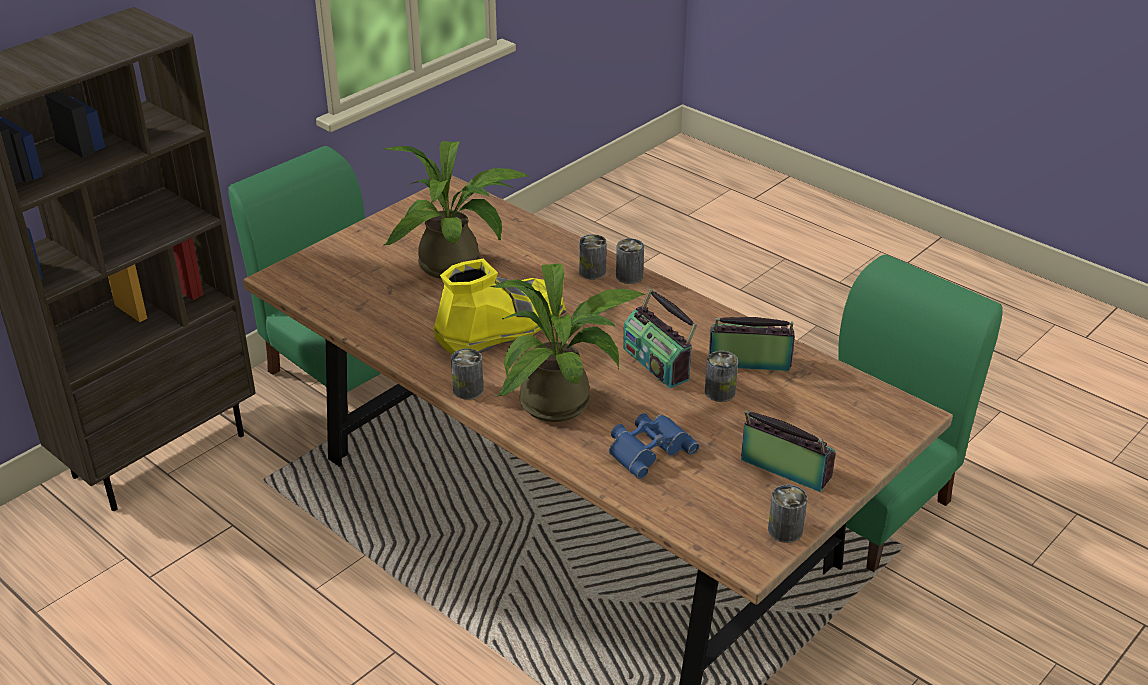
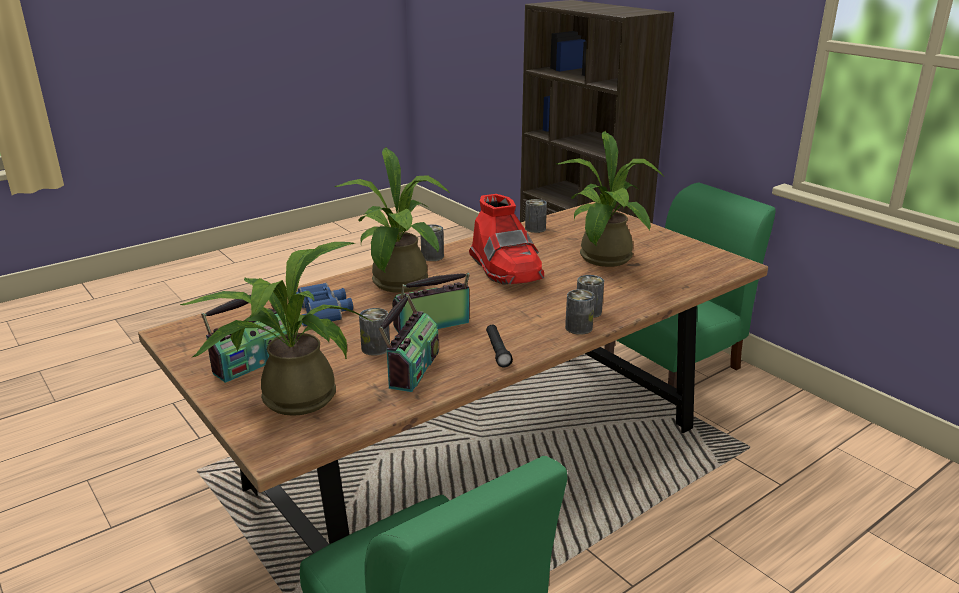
camera: 100 degrees right, 10 degrees down
yellow boot [433,259,567,354] -> red boot [469,194,544,285]
can [768,485,807,543] -> can moved to [525,199,547,233]
none -> potted plant [180,242,372,416]
none -> black flashlight [486,325,513,368]

